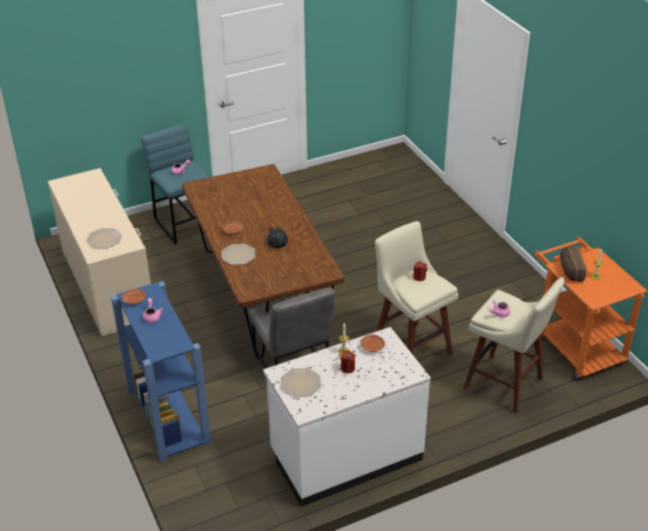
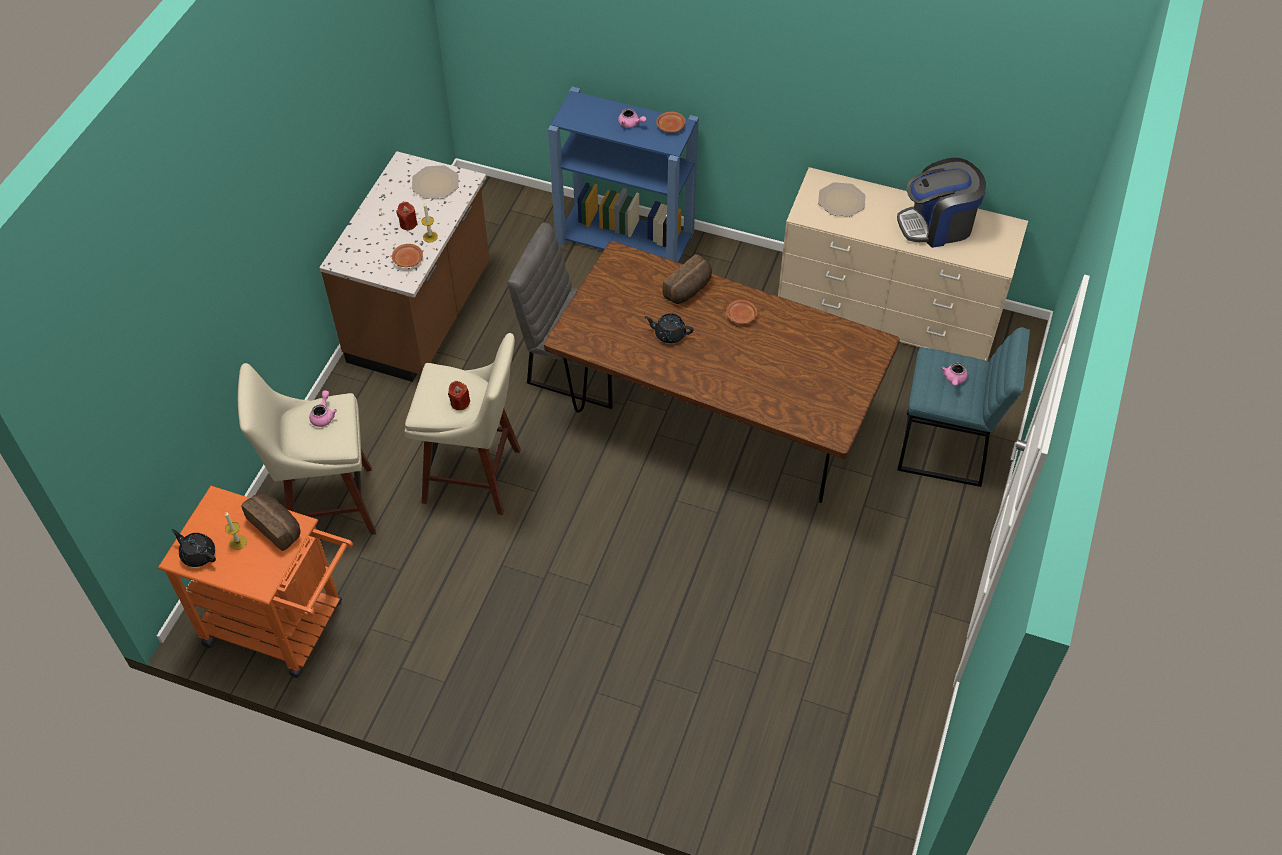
camera: 135 degrees right, 15 degrees up
plate [221,244,255,265] -> bread [663,254,712,304]
white counter [263,327,431,507] -> brown counter [319,151,490,382]
none -> black teapot [171,529,216,567]
none -> coffee machine [897,158,986,248]

